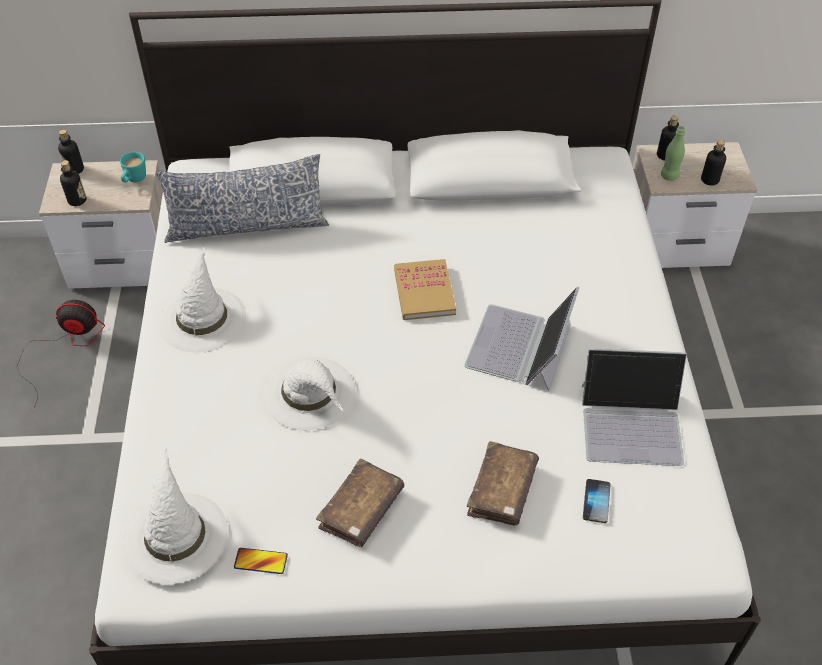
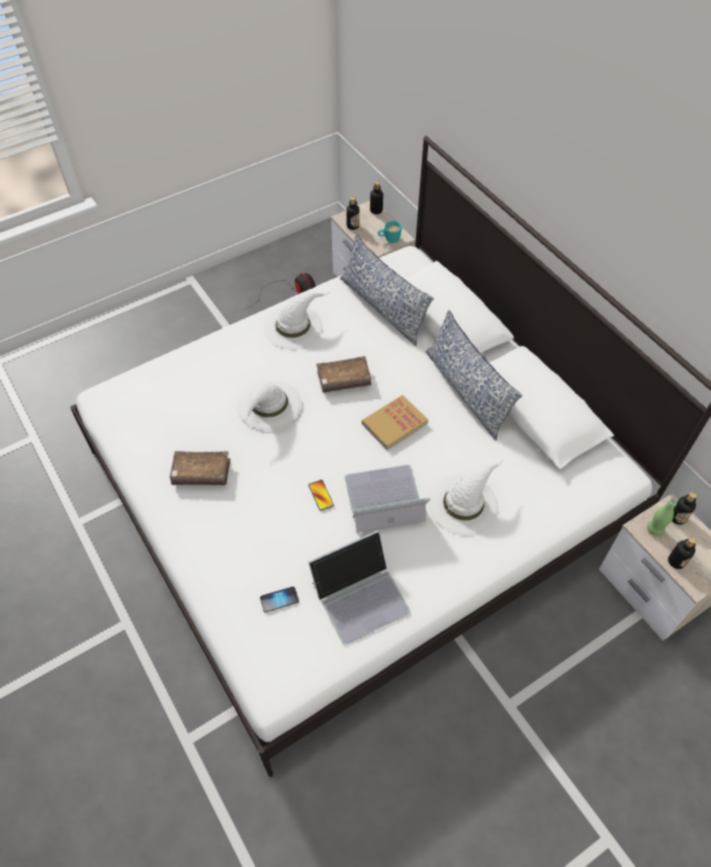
camera: 60 degrees right, 5 degrees up
white hat [124,449,228,584] -> white hat moved to [428,460,504,536]
phone [234,548,288,574] -> phone moved to [308,480,334,511]
brown book [467,441,539,525] -> brown book moved to [316,356,372,393]
laptop [582,348,687,466] -> laptop turned 90 degrees counterclockwise [308,530,411,645]
none -> pillow [425,310,522,441]

